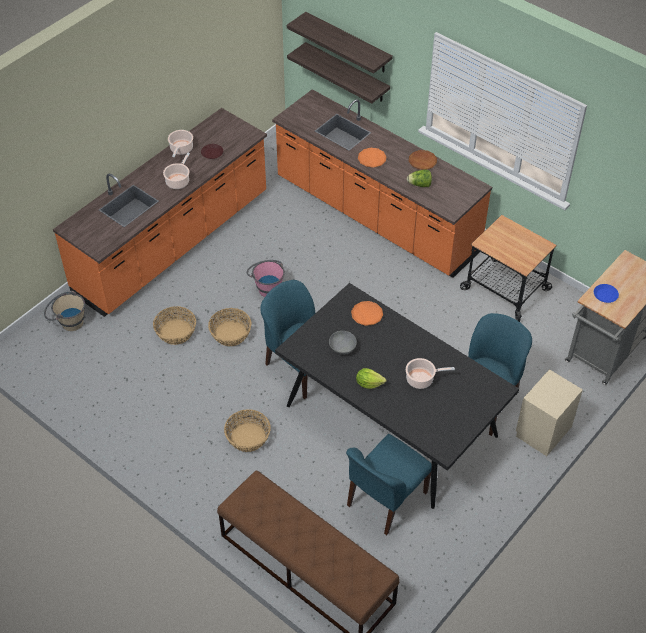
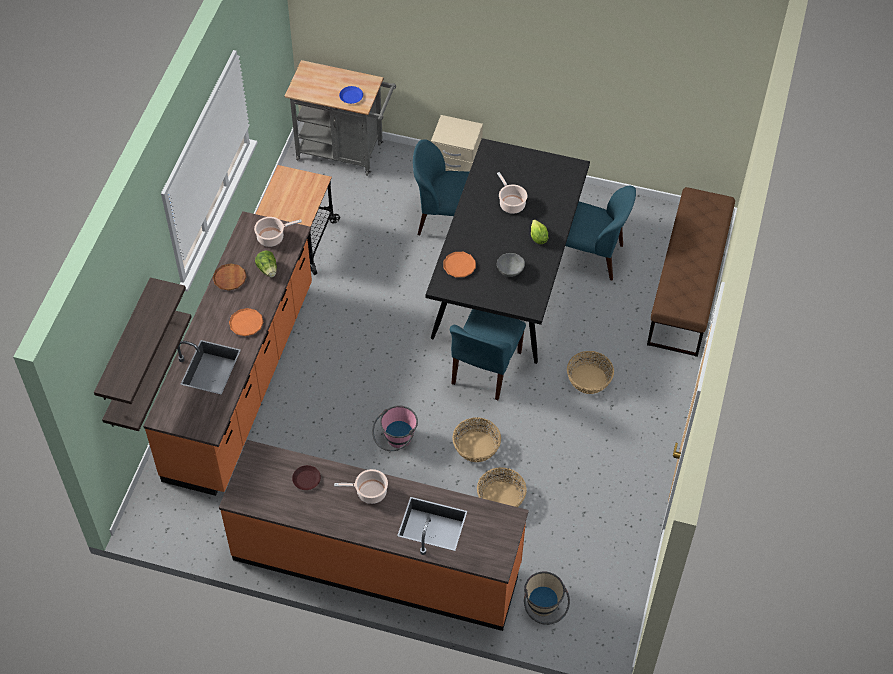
camera: 115 degrees left, 5 degrees up
cooking pot [168,130,193,157] -> cooking pot moved to [254,217,302,247]

